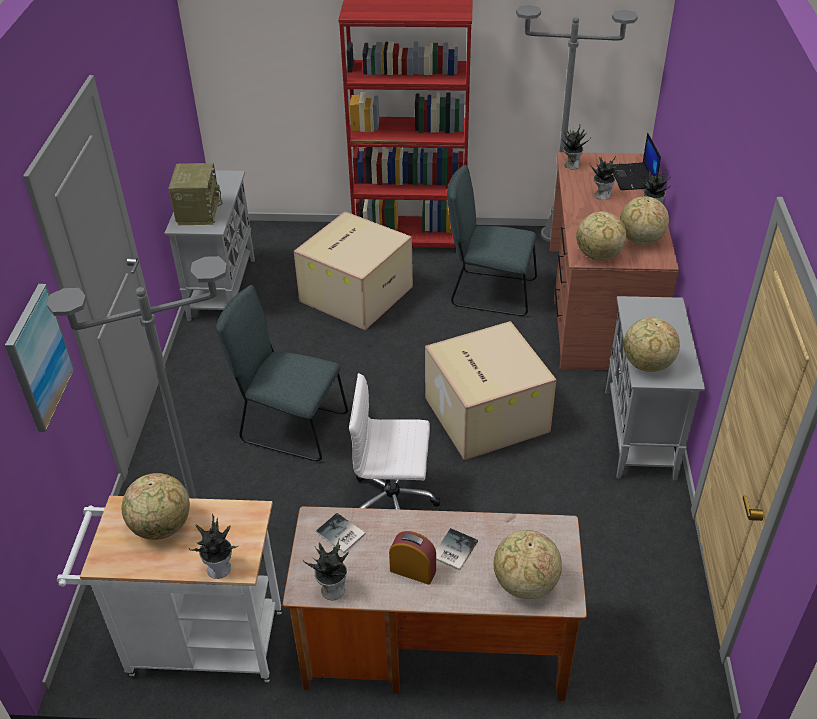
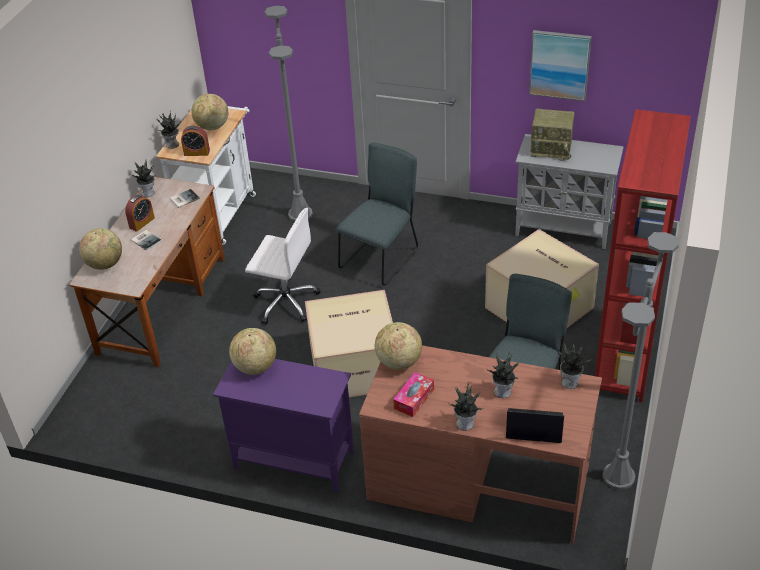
camera: 105 degrees right, 0 degrees up
picture [5,284,75,432] -> picture moved to [529,30,592,101]
white office chair [349,373,440,510] -> white office chair turned 90 degrees clockwise [245,208,320,325]
grey cabinet [605,296,705,480] -> purple cabinet [213,359,354,492]
globe [620,196,669,245] -> tissue box [393,372,434,417]
none -> alarm clock [181,125,210,156]

